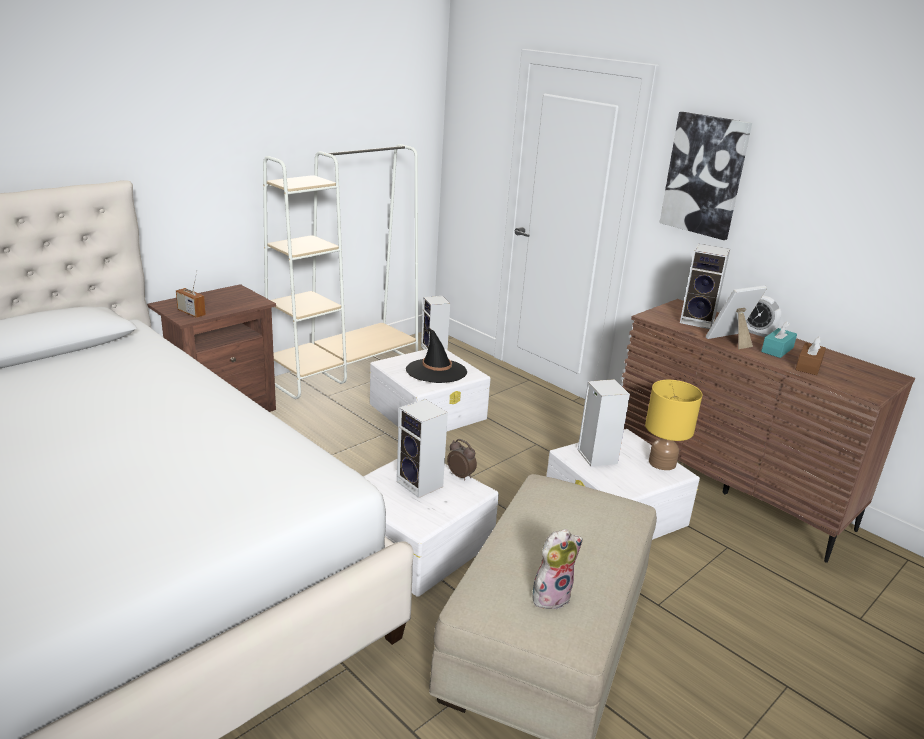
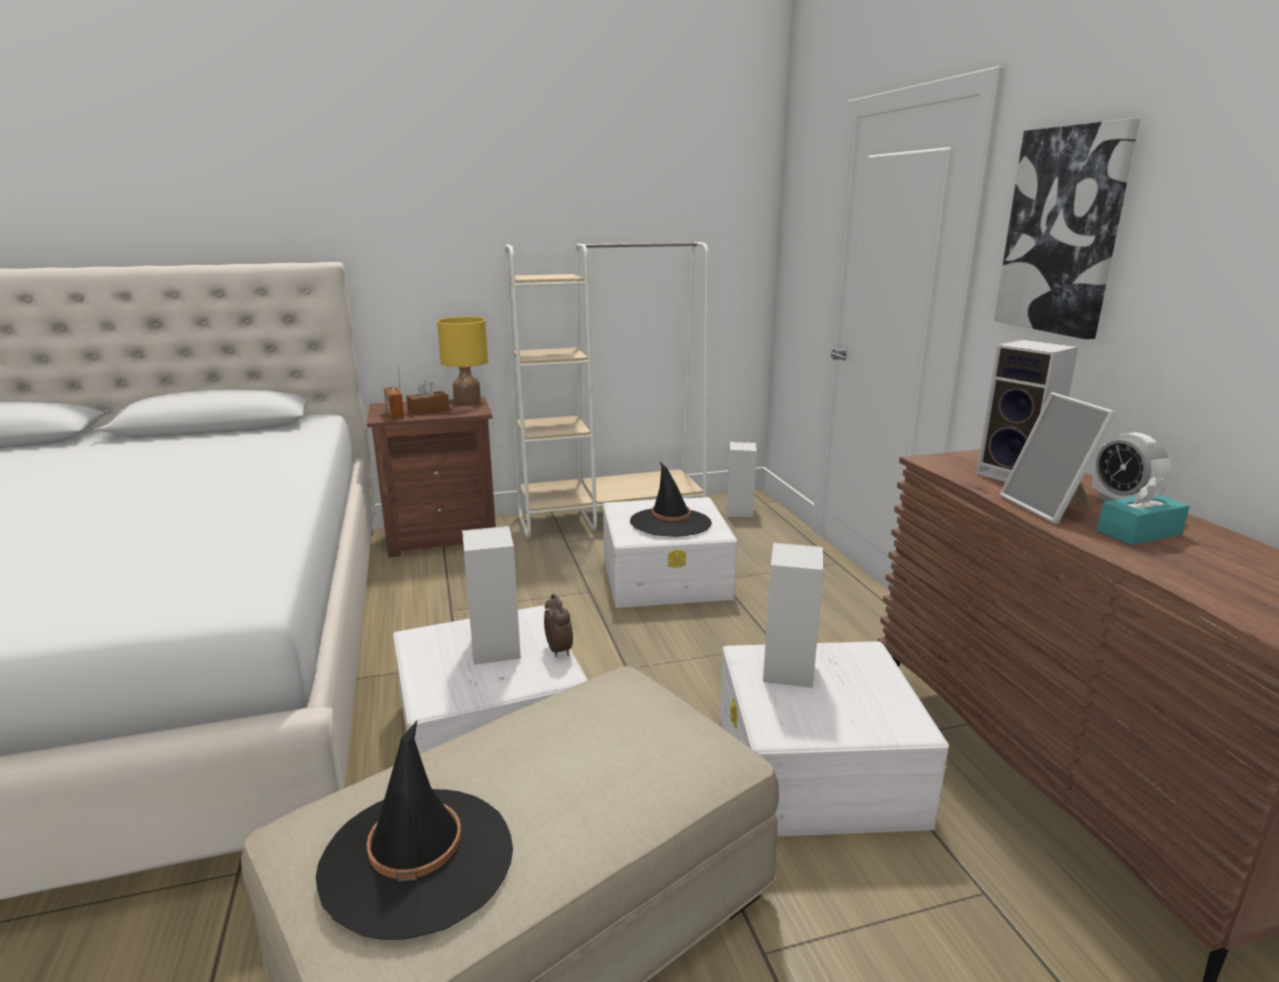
camera: 30 degrees right, 5 degrees down
plush toy [532,529,583,609] -> black hat [316,721,513,940]
yellow table lamp [645,380,703,470] -> yellow table lamp moved to [437,317,488,404]
picture frame [706,285,767,349] -> picture frame turned 105 degrees counterclockwise [999,392,1117,524]
brown tissue box [795,337,826,375] -> brown tissue box moved to [406,380,449,415]

